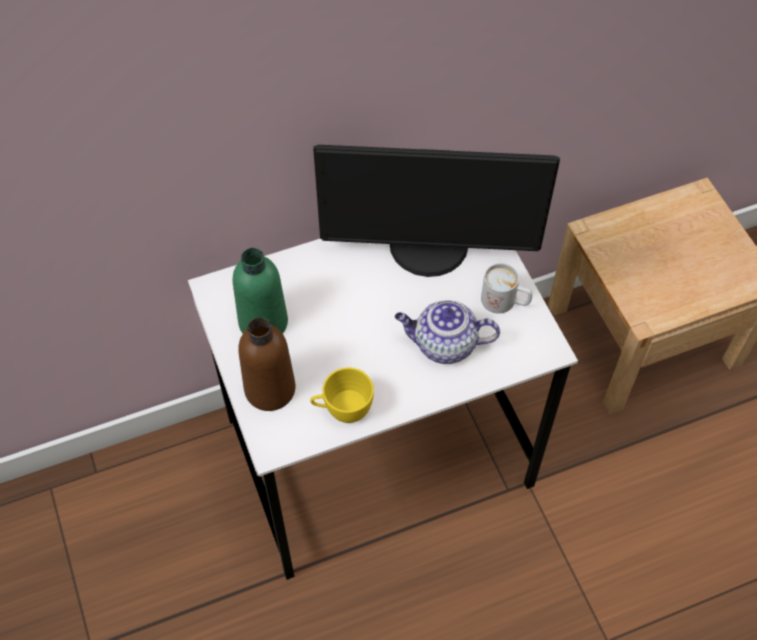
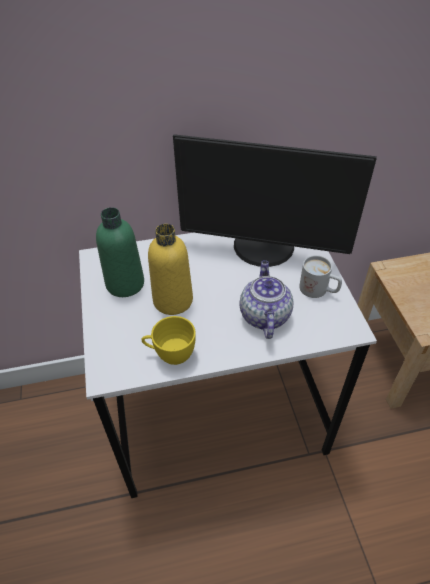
camera: 10 degrees right, 10 degrees down
brown bottle [238,317,296,411] -> none
teapot [395,300,500,364] -> teapot turned 75 degrees clockwise [239,260,294,339]
none -> yellow bottle [148,224,193,315]

